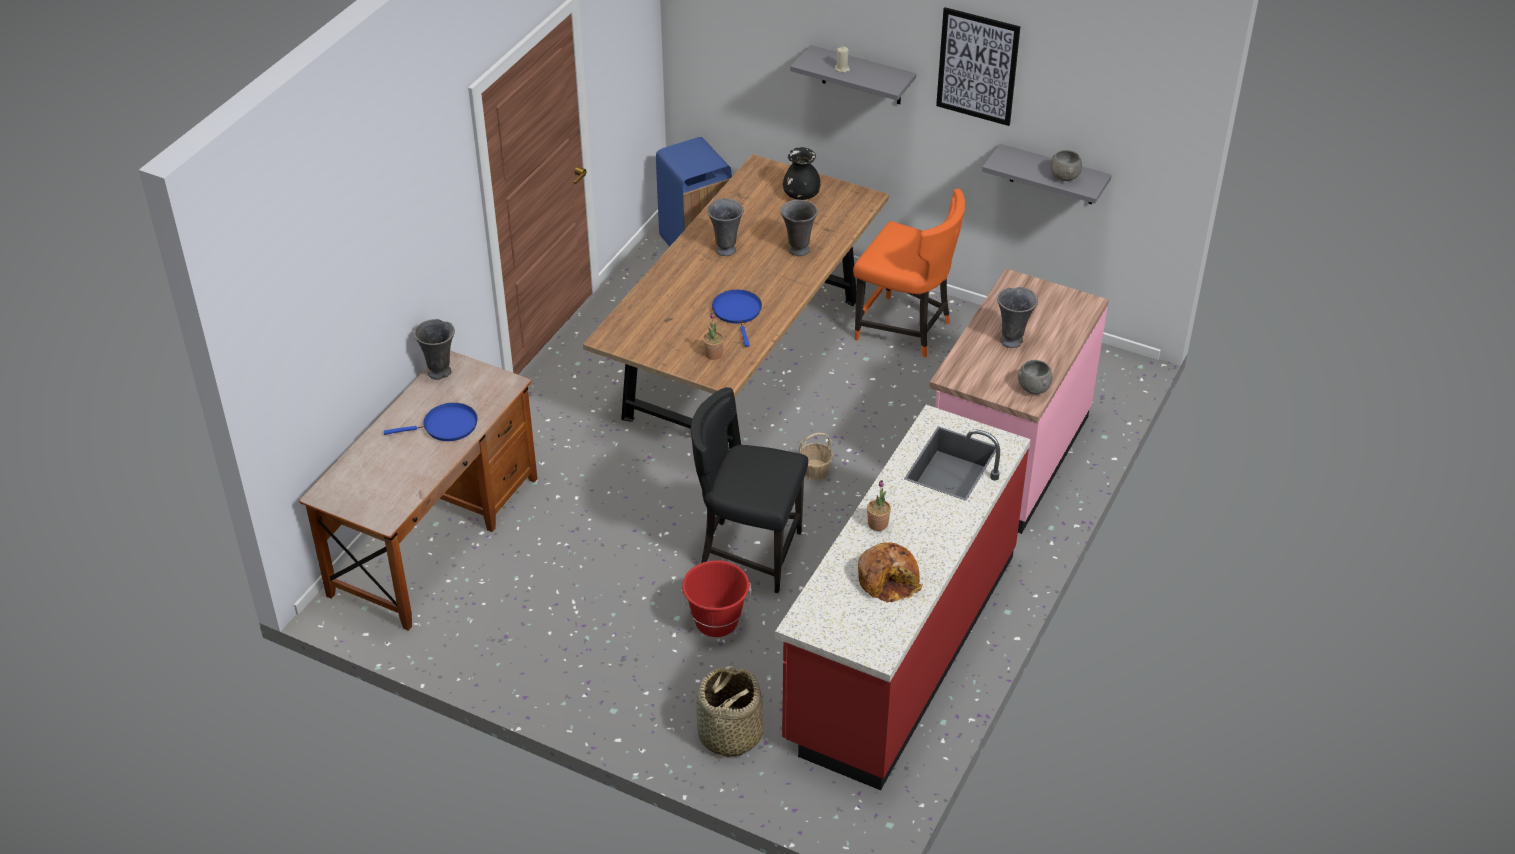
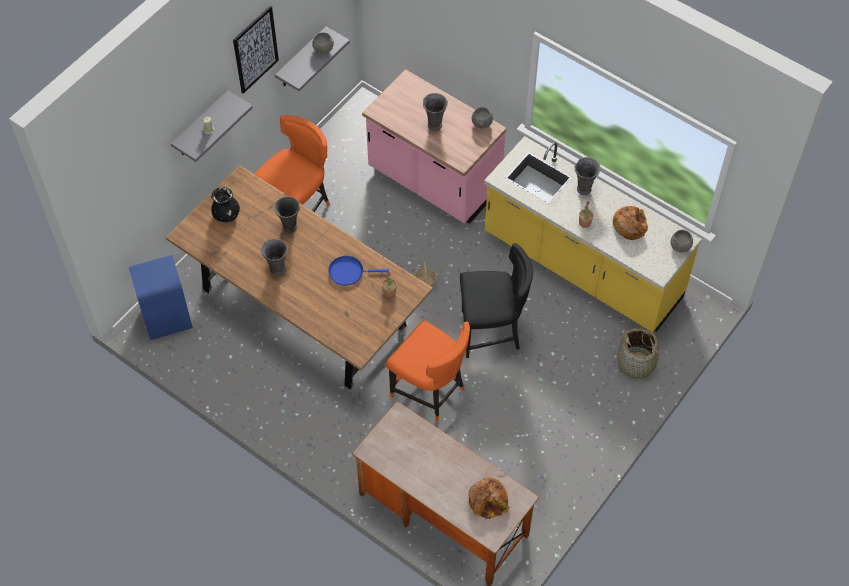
camera: 80 degrees left, 15 degrees up
blue frying pan [384,403,478,441] -> none
grey vase [414,319,455,380] -> grey vase moved to [575,157,601,195]
red bucket [681,560,751,637] -> none
black chair [691,387,808,593] -> black chair turned 120 degrees counterclockwise [460,243,533,358]
red counter [775,405,1031,790] -> yellow counter [484,136,702,332]
none -> orange chair [386,320,470,422]
none -> bread [468,478,510,519]
none -> grey bowl [670,230,693,252]

